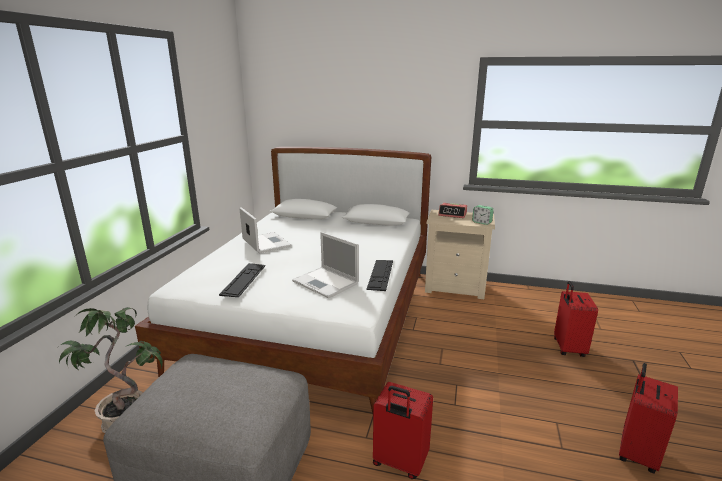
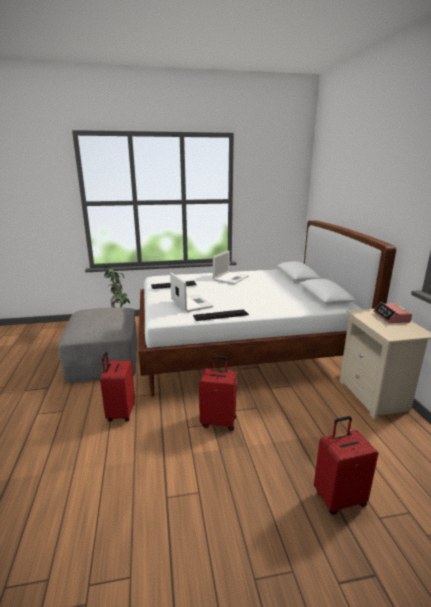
camera: 65 degrees right, 0 degrees up
laptop [292,232,359,298] -> laptop turned 135 degrees clockwise [170,272,213,312]
alarm clock [472,205,494,225] -> none
red suitcase [619,363,678,474] -> red suitcase moved to [199,356,237,431]

